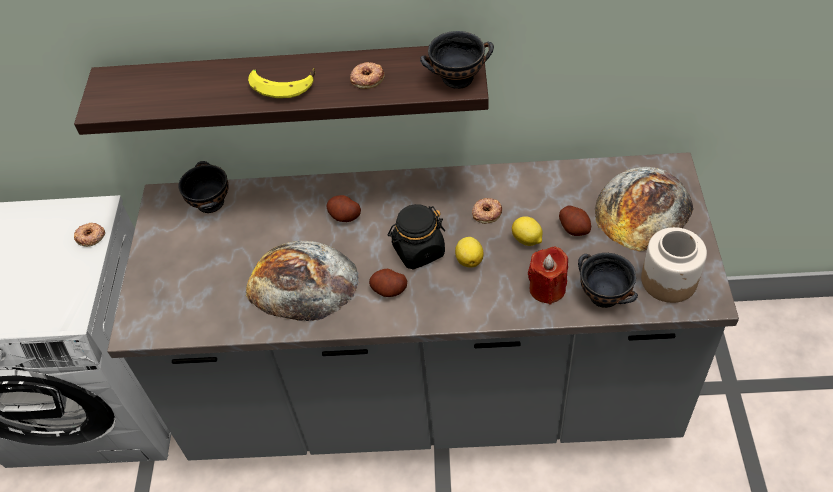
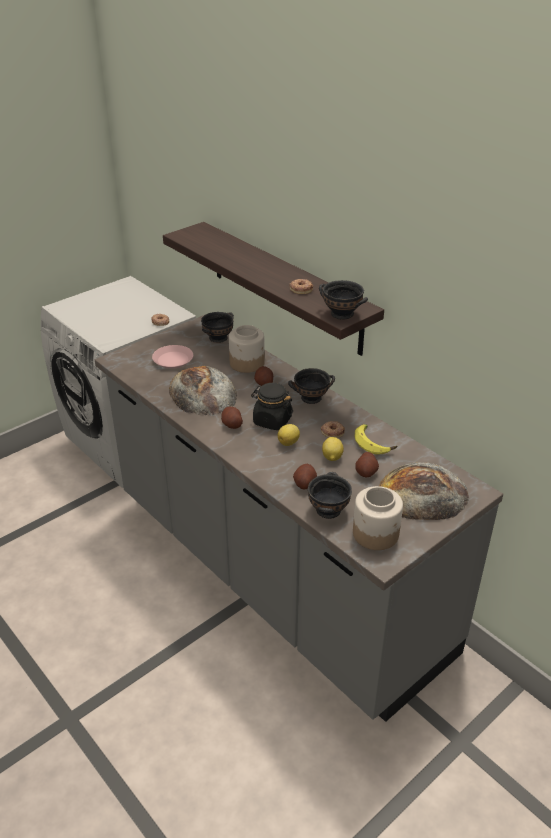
camera: 45 degrees right, 15 degrees down
banana [248,68,315,98] -> banana moved to [354,424,397,455]
red candle [528,247,568,305] -> potato [293,464,317,489]
none -> pink plate [152,345,193,369]
none -> jar [229,325,265,373]
none -> black bowl [288,368,335,404]

